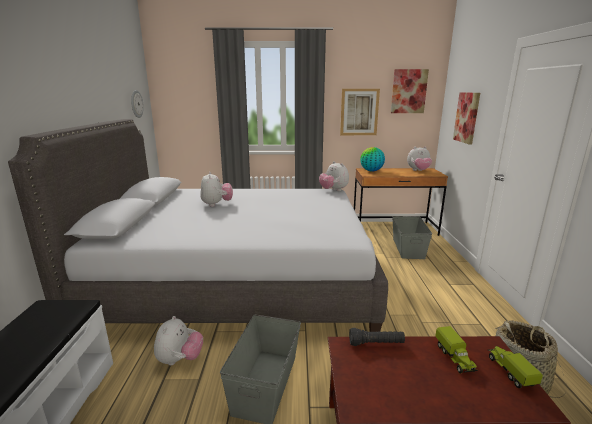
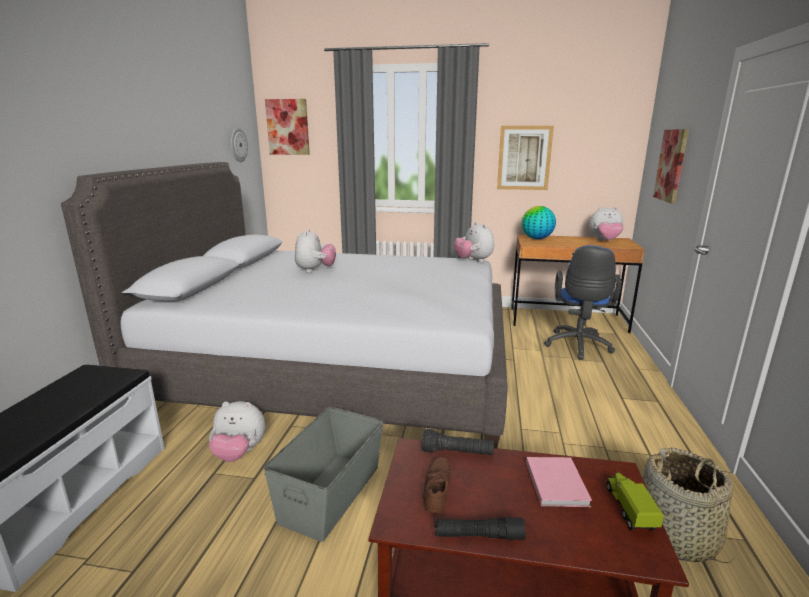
camera: 10 degrees right, 0 degrees up
plush toy [154,316,203,365] -> plush toy turned 75 degrees clockwise [209,401,266,462]
picture [391,69,429,113] -> picture moved to [265,99,310,155]
grey storage box [392,216,432,259] -> blue office chair [544,245,622,360]
toy truck [435,326,478,374] -> pink book [526,457,592,507]
none -> brown shoe [422,457,459,514]
none -> black flashlight [434,517,526,540]

